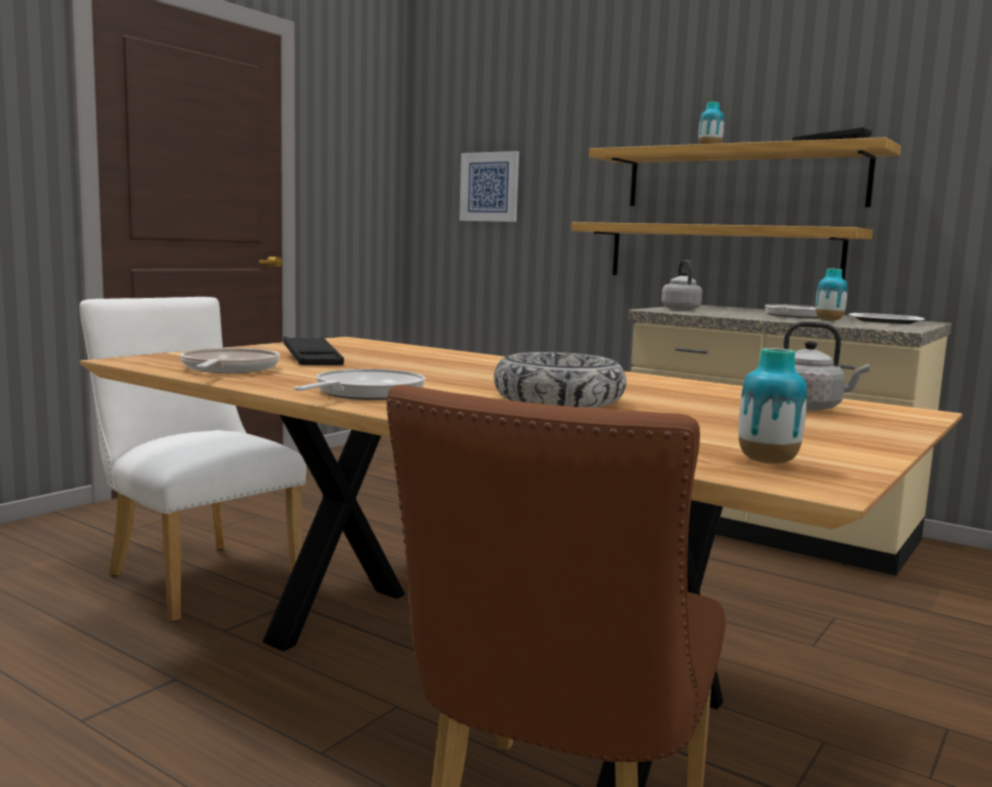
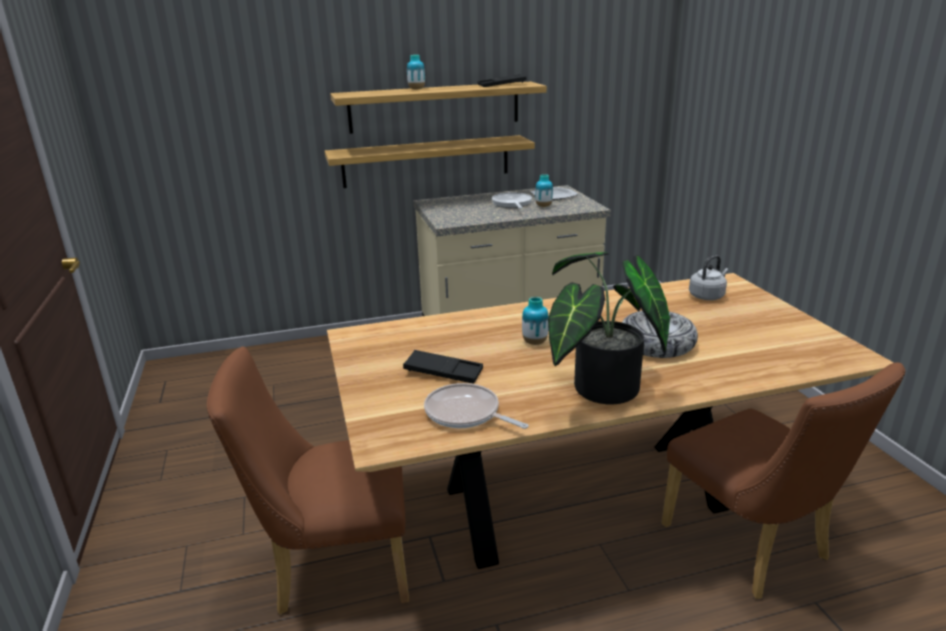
camera: 50 degrees left, 15 degrees up
white chair [79,297,307,622] -> brown chair [207,347,409,614]
frying pan [294,369,426,400] -> potted plant [548,252,670,404]
picture [459,151,519,222] -> none
grey kettle [661,260,702,310] -> none
vase [739,348,807,464] -> vase moved to [522,297,549,345]

